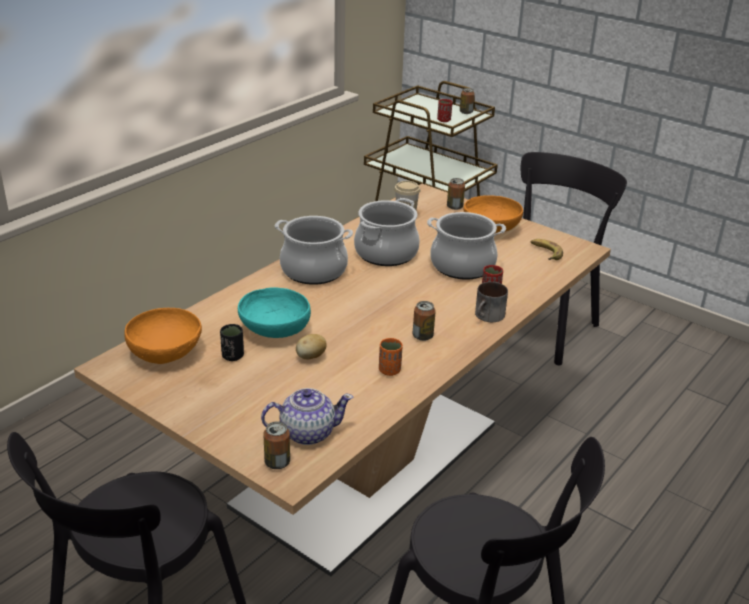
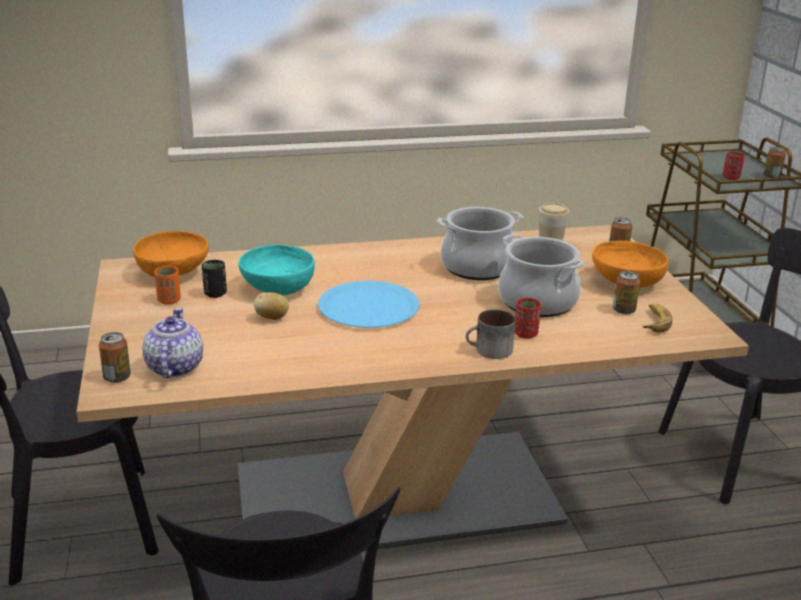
camera: 40 degrees right, 5 degrees down
teapot [261,388,353,445] -> teapot turned 120 degrees counterclockwise [142,308,203,378]
cooking pot [275,216,353,285] -> none
orange cup [379,338,403,376] -> orange cup moved to [154,266,181,305]
can [413,301,436,341] -> can moved to [613,271,640,315]
none -> blue plate [318,281,420,328]

